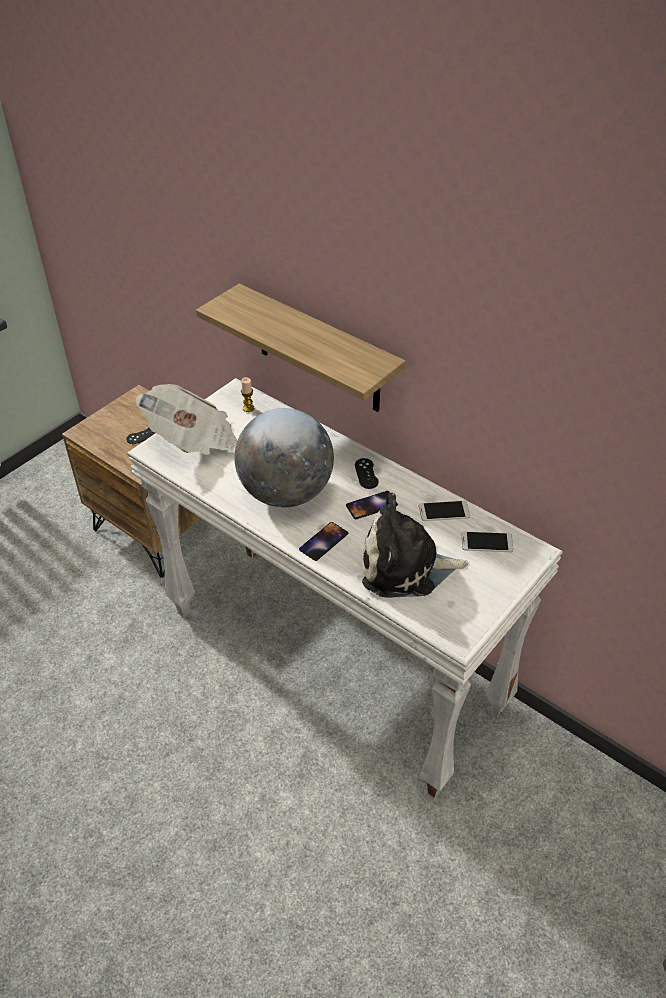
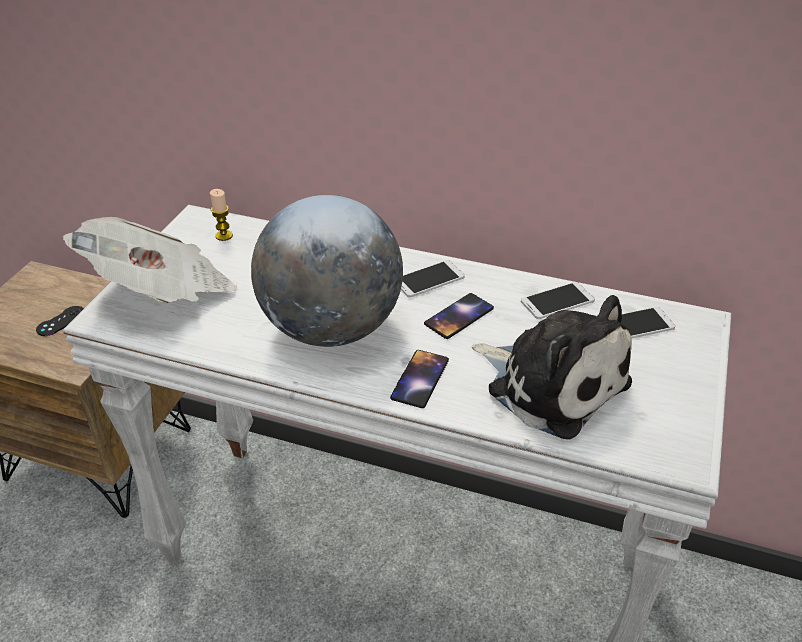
camera: 20 degrees left, 5 degrees down
shelf [196,283,406,412] -> none
black game controller [355,458,379,489] -> phone [401,260,465,297]
plush toy [362,493,468,598] -> plush toy turned 120 degrees counterclockwise [472,295,632,440]

